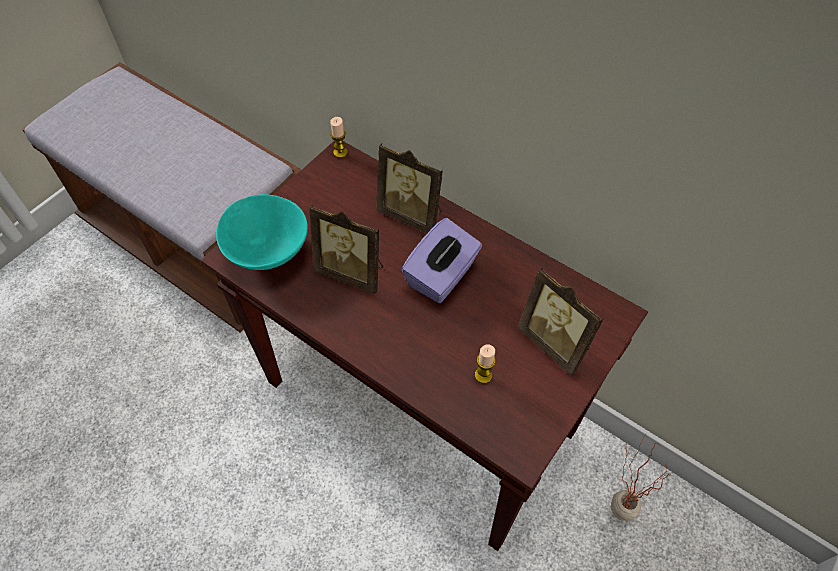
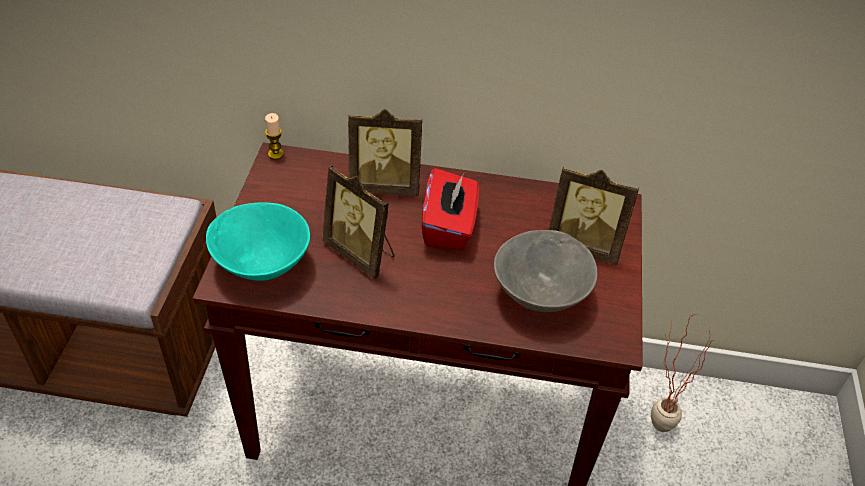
camera: 30 degrees left, 10 degrees down
picture frame [309,205,383,294] -> picture frame turned 45 degrees clockwise [322,165,395,279]
purple tissue box [401,218,482,303] -> red tissue box [421,168,479,250]
candle [475,345,495,384] -> grey bowl [494,230,598,312]

